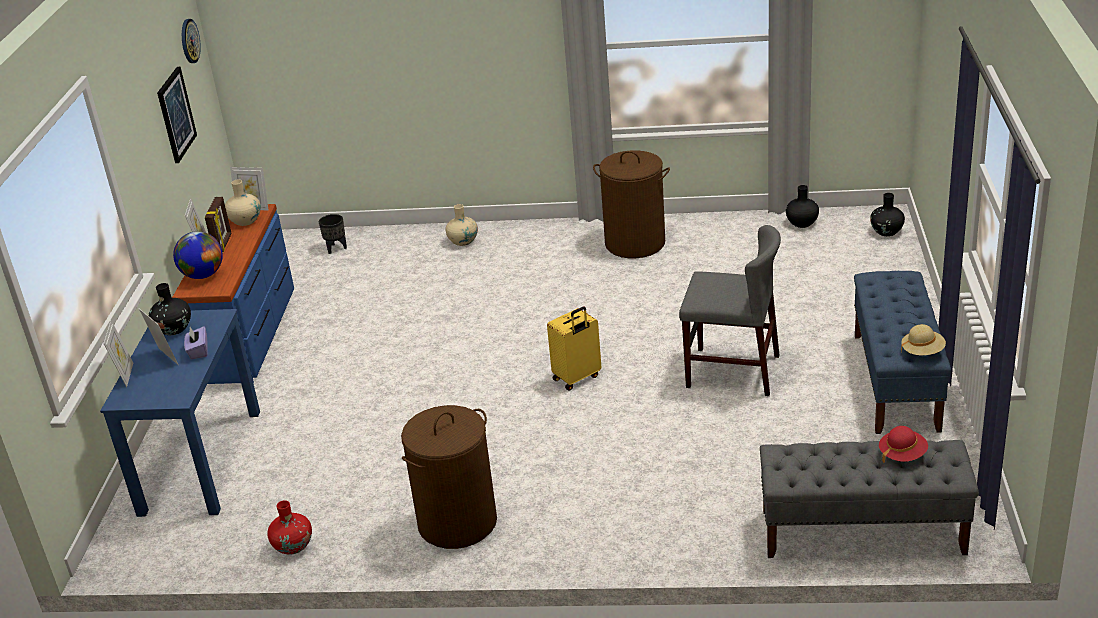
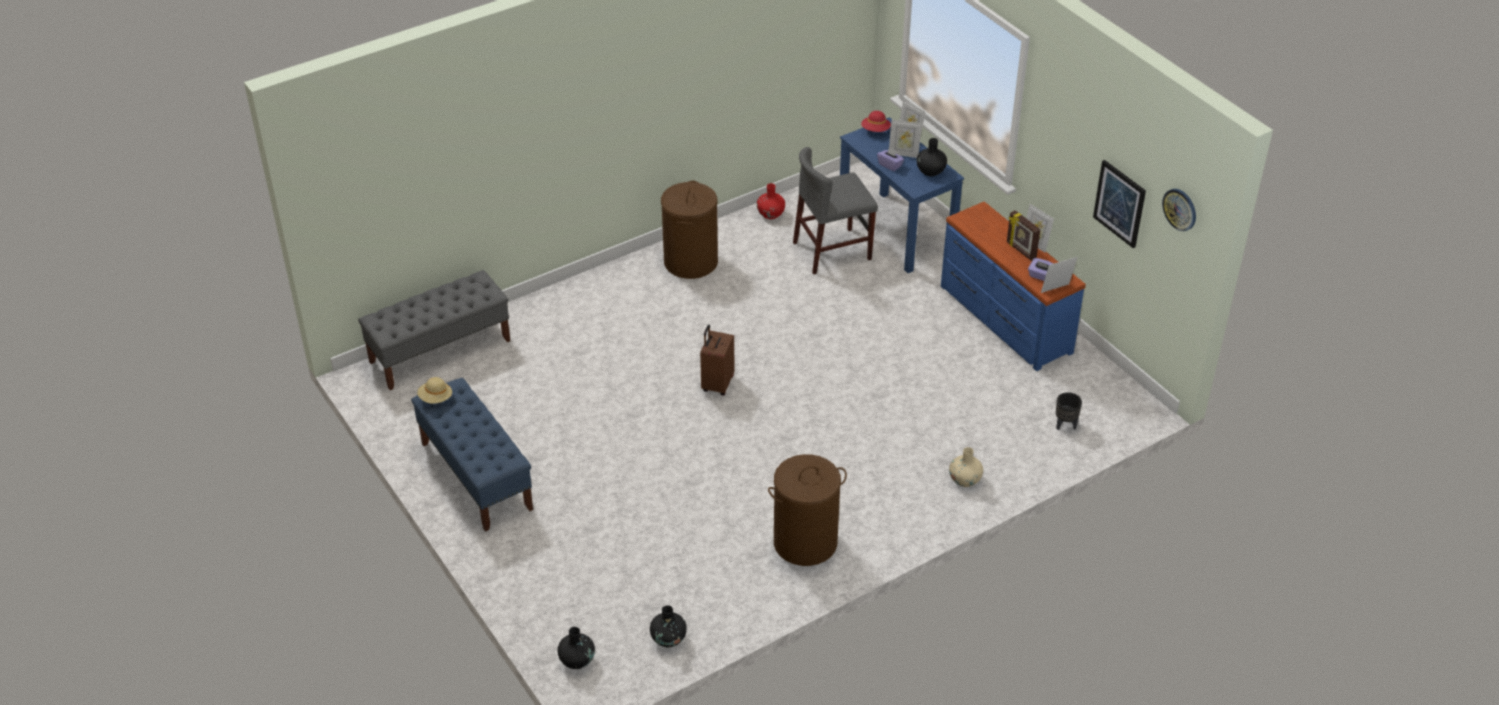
camera: 140 degrees right, 10 degrees up
globe [173,231,223,279] -> none
beige vase [225,180,261,226] -> purple tissue box [1028,258,1054,281]
yellow suitcase [547,307,601,391] -> brown suitcase [700,325,734,395]
grey chair [679,225,781,396] -> grey chair moved to [793,147,878,275]
red hat [879,426,928,463] -> red hat moved to [861,111,891,132]

